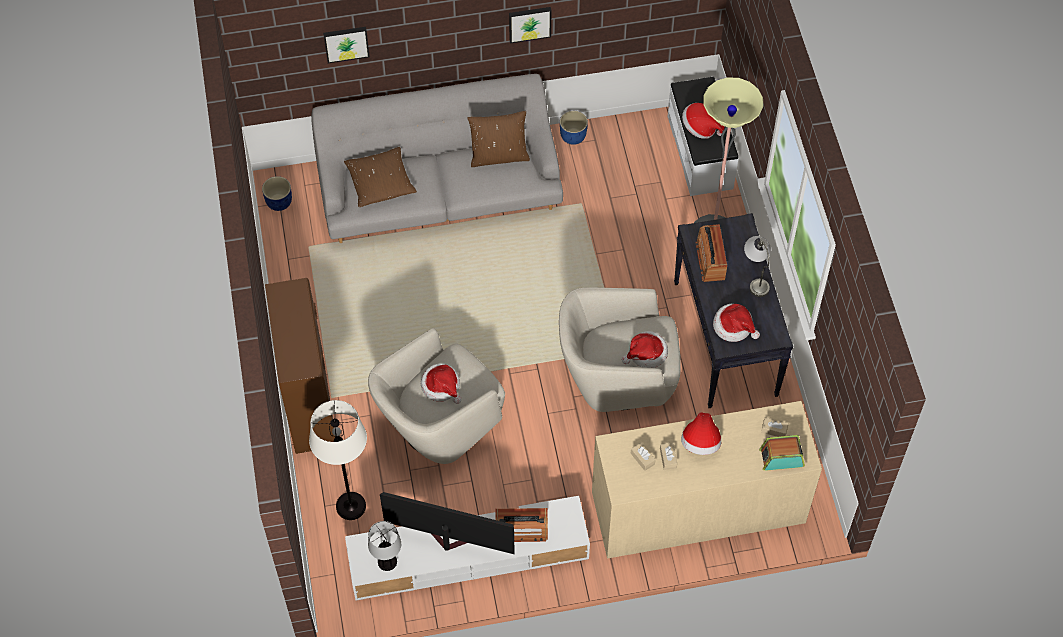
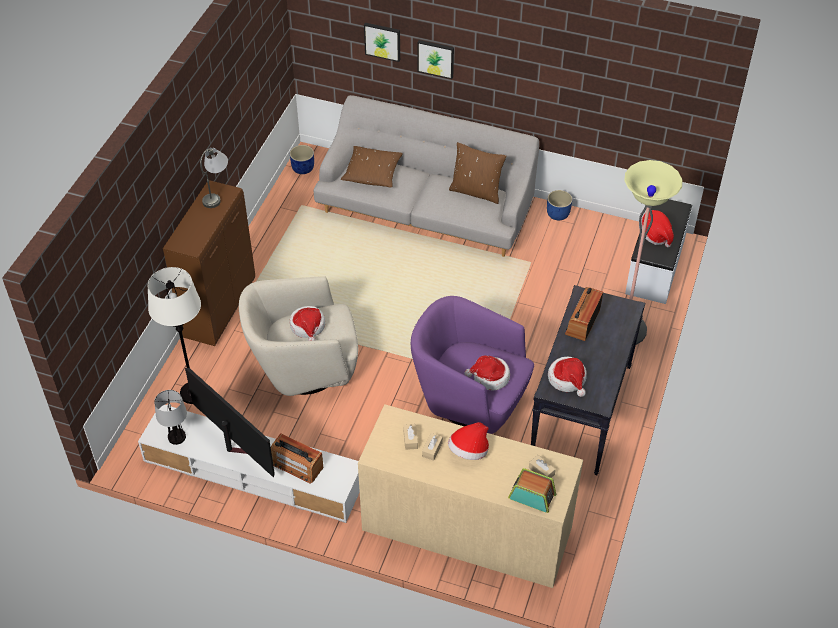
camera: 30 degrees right, 10 degrees down
picture [509,7,551,44] -> picture moved to [417,40,454,79]
beige armchair [559,287,681,412] -> purple armchair [411,296,534,434]
grey table lamp [744,236,771,297] -> grey table lamp moved to [200,148,228,208]

